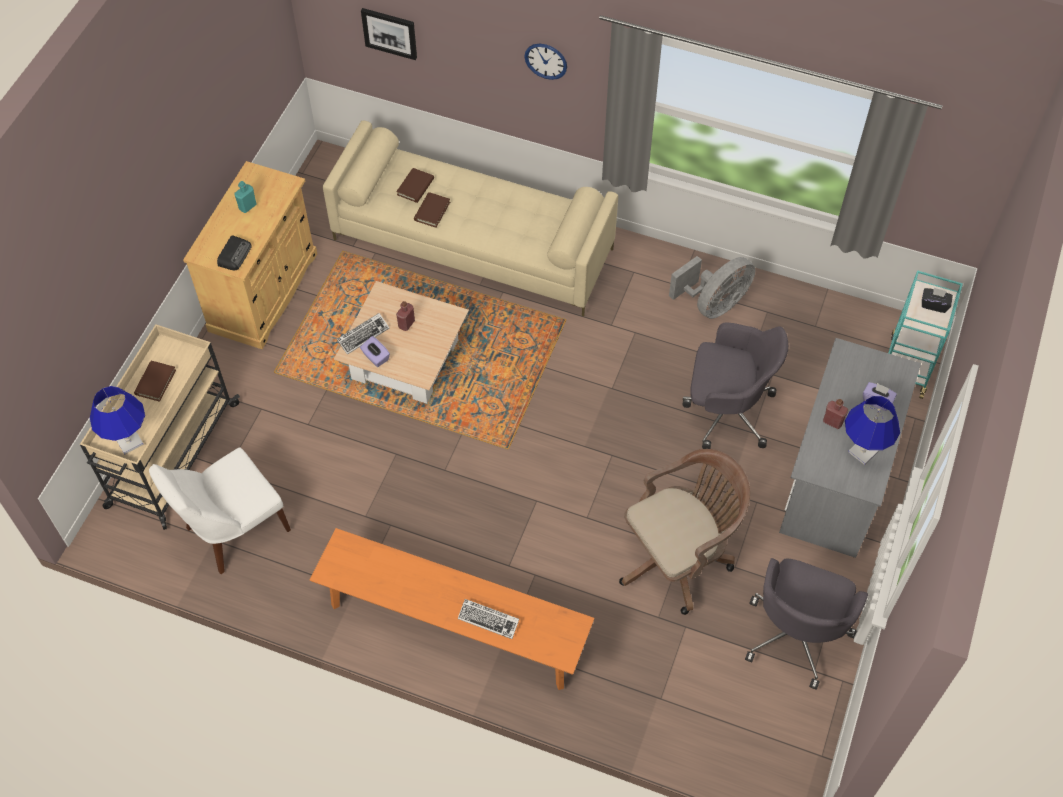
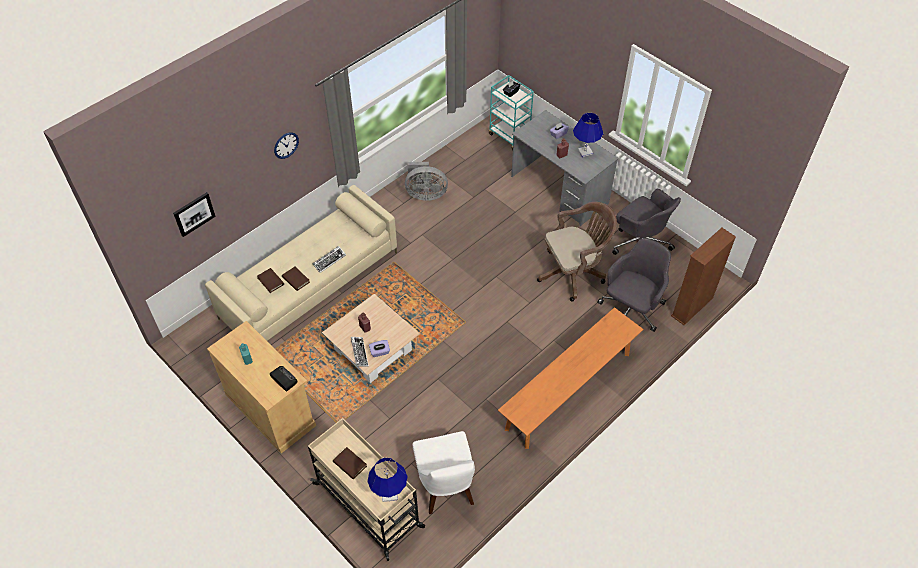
camera: 65 degrees left, 5 degrees down
keyboard [458,599,519,639] -> keyboard moved to [313,246,346,273]
brown office chair [619,449,750,615] -> brown office chair turned 75 degrees clockwise [537,202,617,302]
grey fan [669,256,755,319] -> grey fan turned 105 degrees clockwise [405,162,448,201]
grey office chair [683,323,788,449] -> grey office chair moved to [597,238,671,332]
none -> brown bookcase [671,228,736,325]

